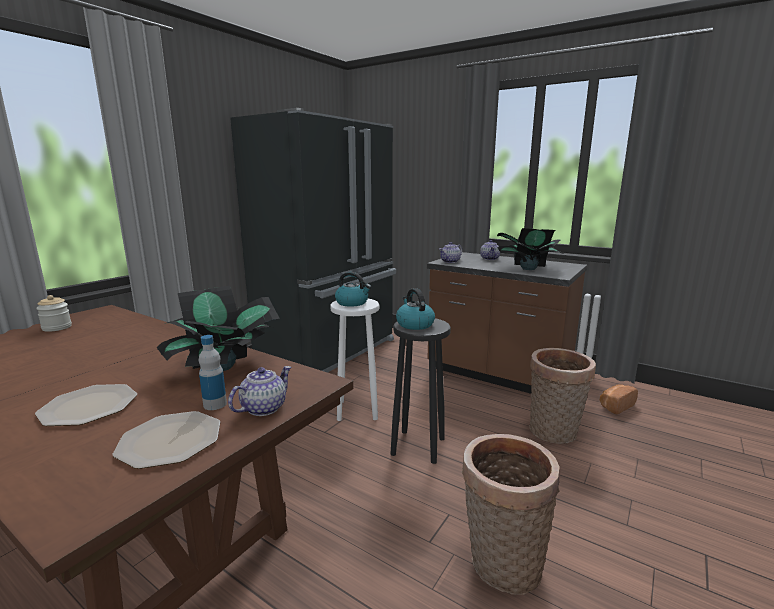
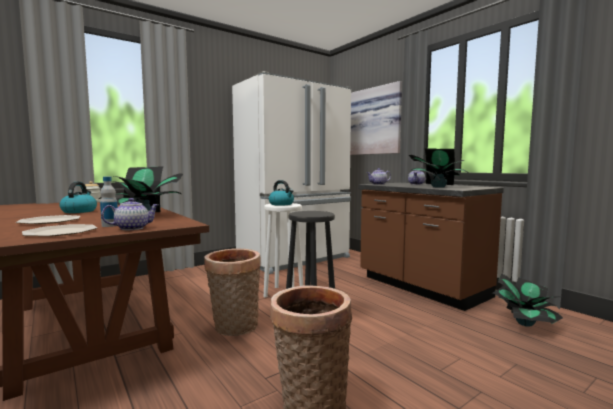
camera: 20 degrees right, 10 degrees down
black fridge [230,108,396,373] -> white fridge [232,71,352,274]
kettle [396,288,435,330] -> kettle moved to [59,182,97,213]
basket [529,348,596,444] -> basket moved to [204,249,261,336]
bread [600,384,638,414] -> potted plant [492,273,563,327]
none -> picture [350,81,402,155]

